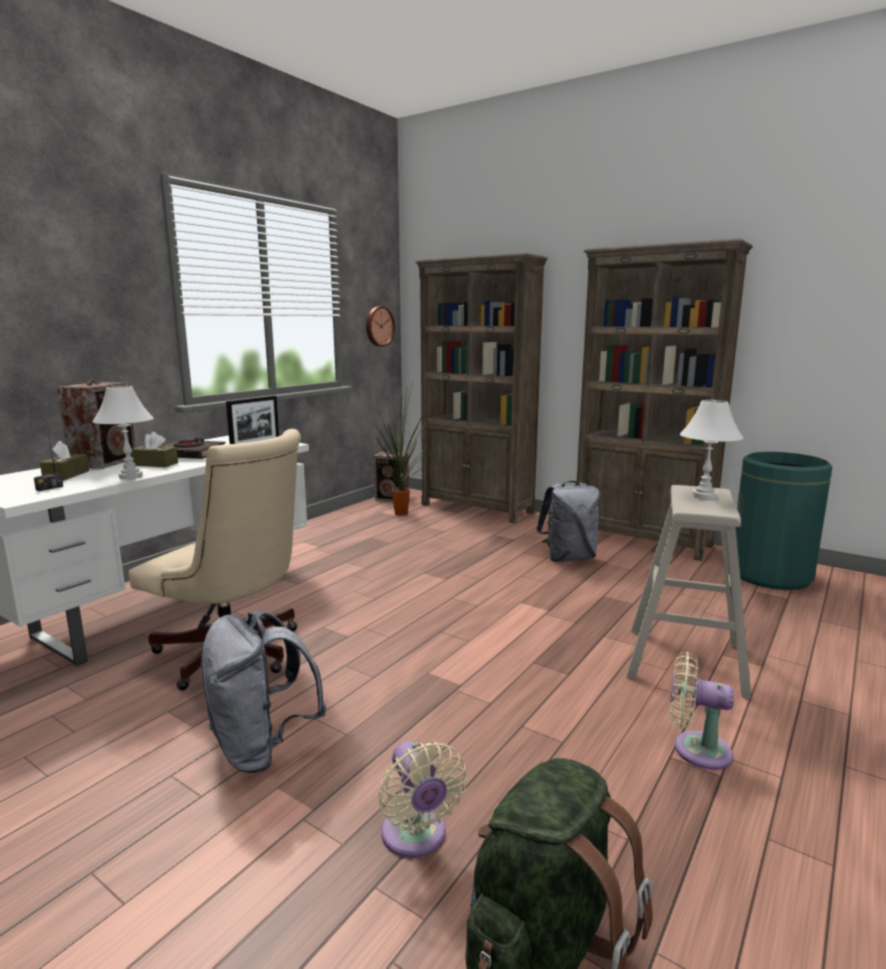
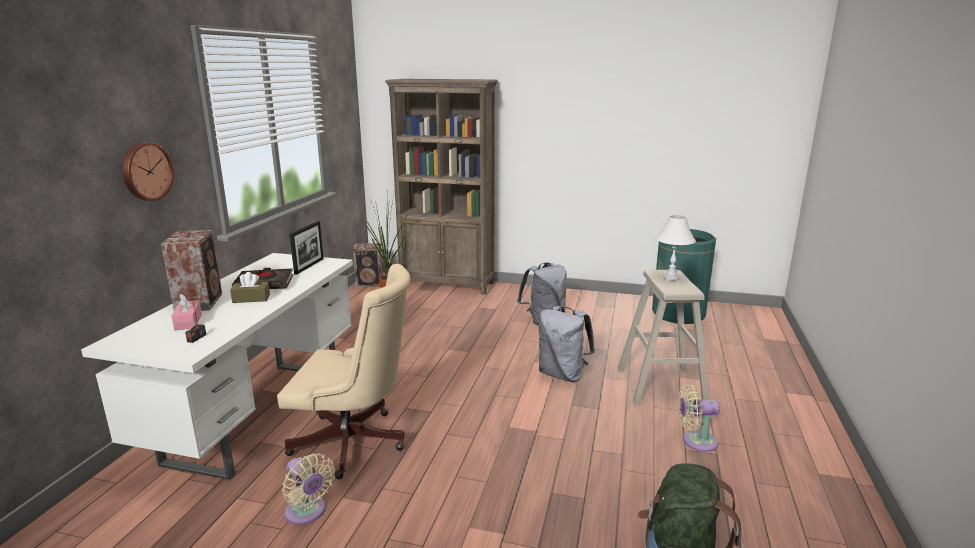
camera: 20 degrees left, 5 degrees up
brown tissue box [40,441,89,481] -> pink tissue box [172,293,202,330]
white table lamp [92,386,154,479] -> none
grey backpack [201,611,326,773] -> grey backpack moved to [539,306,595,382]
wall clock [366,306,395,347] -> wall clock moved to [122,142,174,201]
beige fan [379,741,467,858] -> beige fan moved to [282,454,335,525]
brown bookcase [577,239,753,561] -> none

